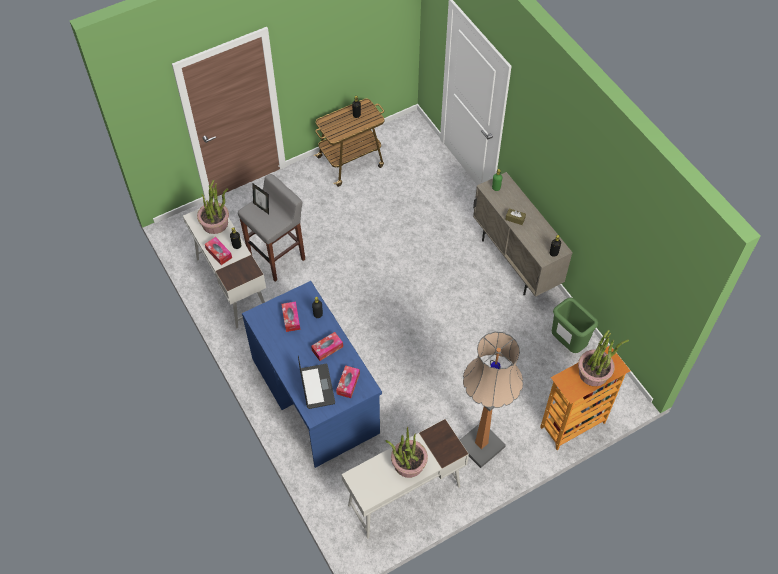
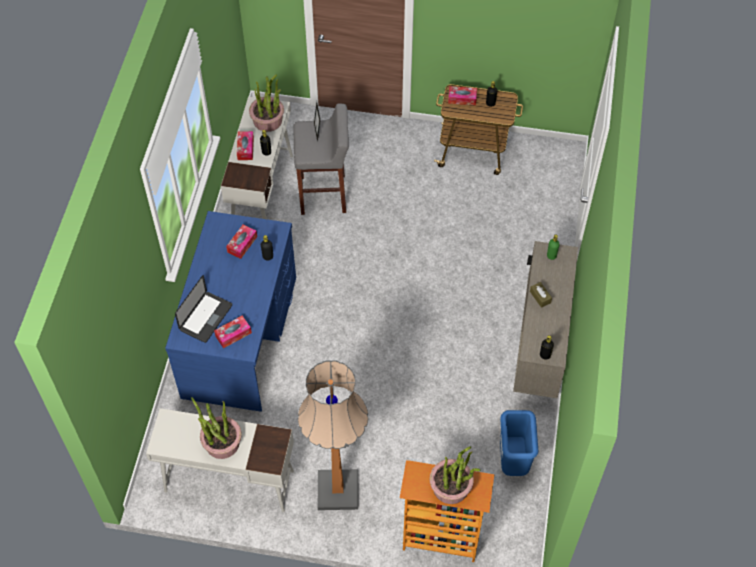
camera: 40 degrees right, 0 degrees up
tissue box [311,332,343,361] -> tissue box moved to [448,86,477,105]
green trash can [552,297,598,353] -> blue trash can [500,410,538,476]

